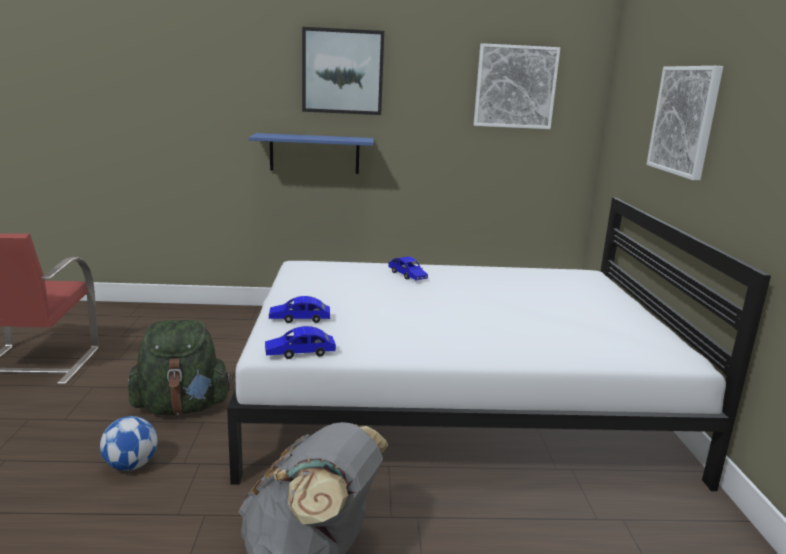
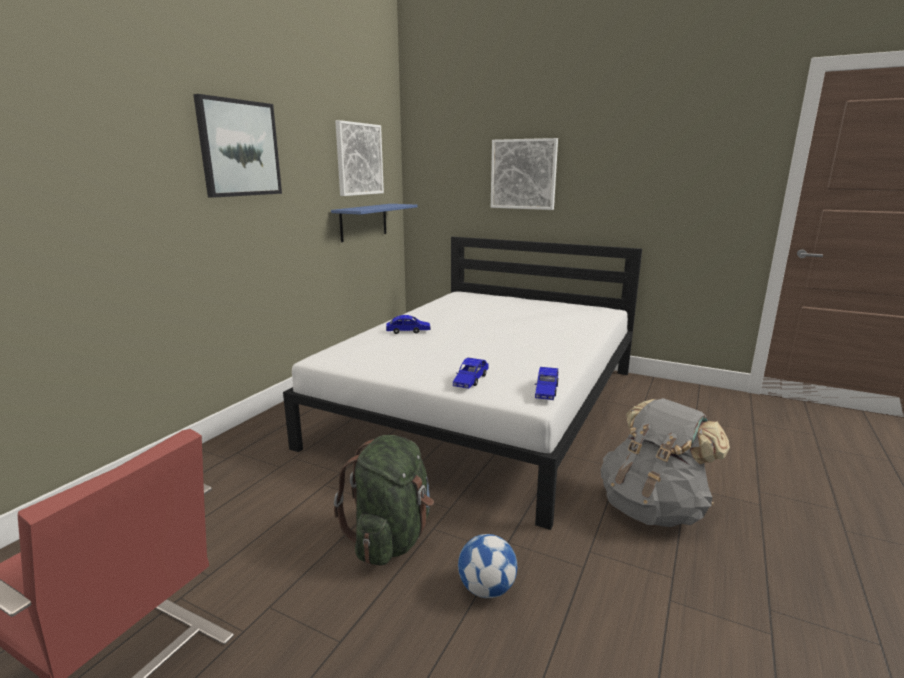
camera: 60 degrees left, 0 degrees up
blue shelf [249,133,374,174] -> blue shelf moved to [331,204,417,242]

